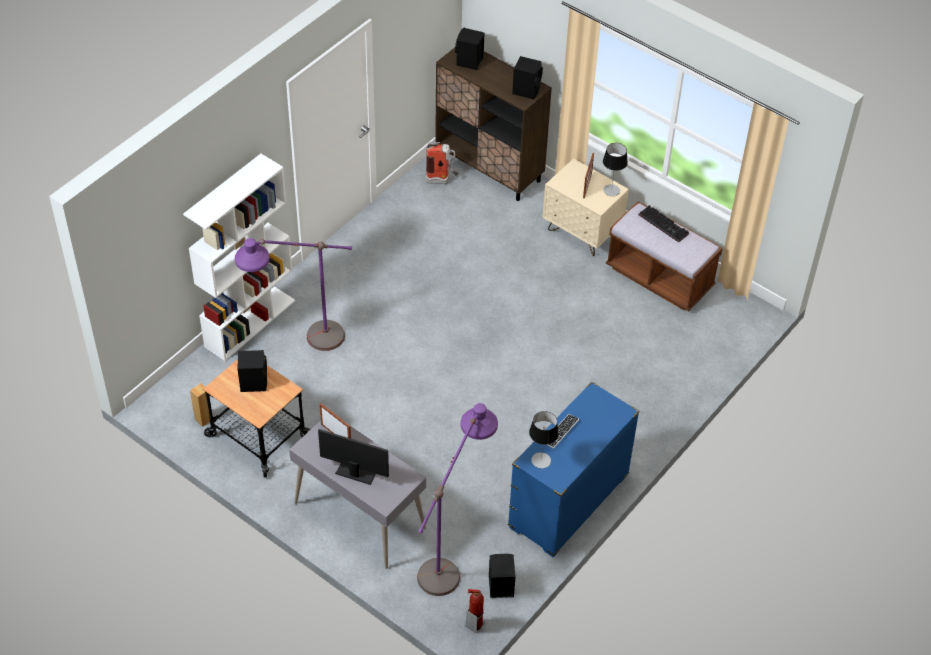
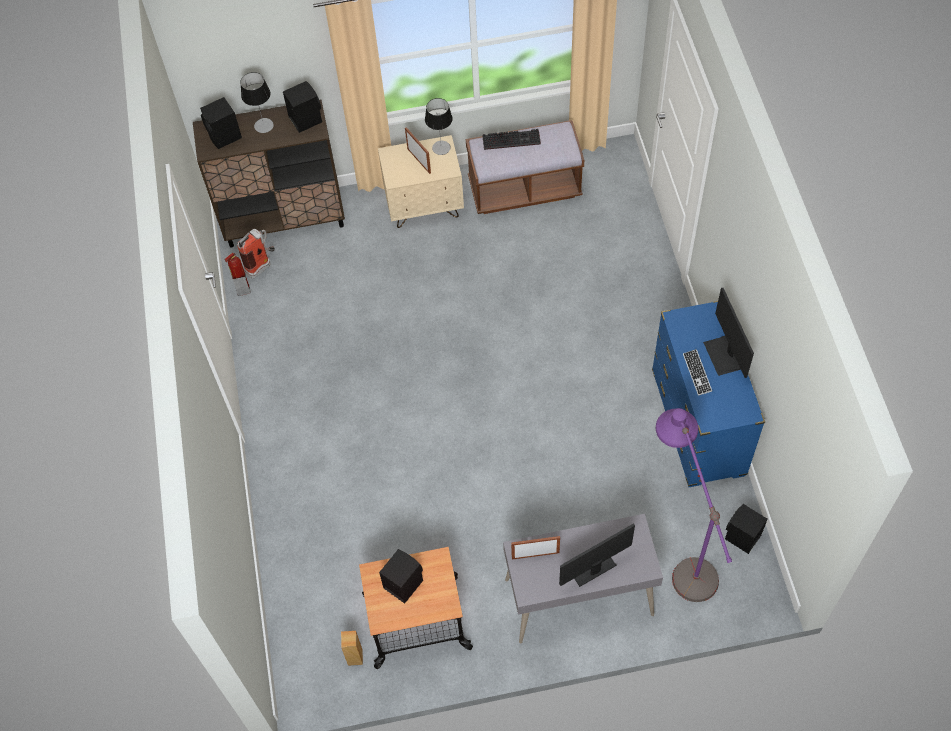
camera: 45 degrees left, 10 degrees up
white bookcase [183,154,295,361] -> none
purple floor lamp [235,238,352,351] -> none
fire extinguisher [466,589,485,633] -> fire extinguisher moved to [225,253,251,296]
table lamp [529,411,559,468] -> table lamp moved to [240,72,274,133]
none -> monitor [703,288,754,378]

